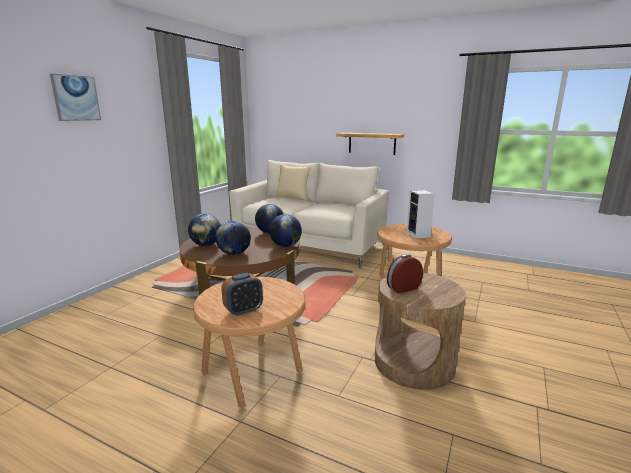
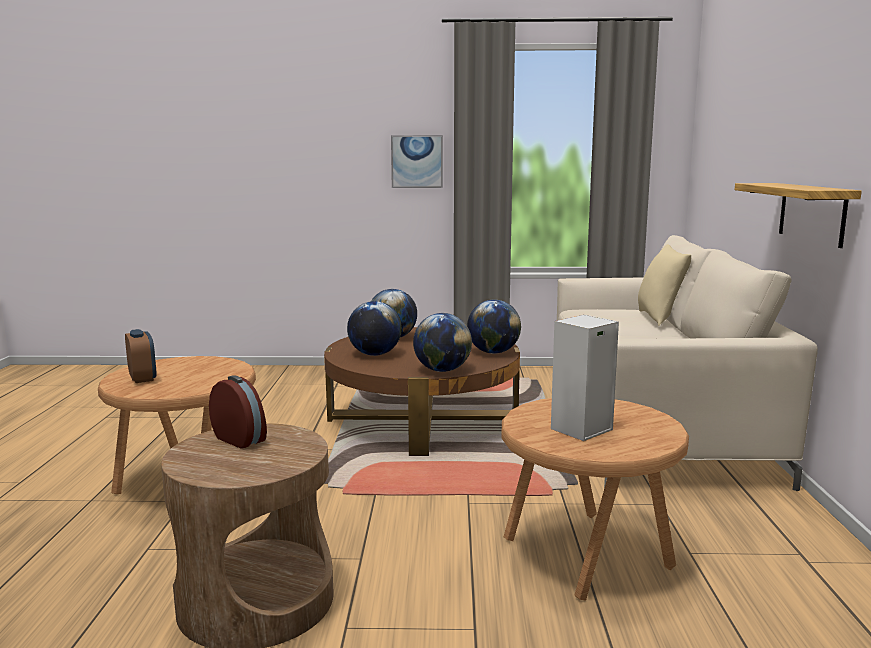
camera: 65 degrees right, 5 degrees down
picture [50,74,101,121] -> picture moved to [391,135,443,188]
alarm clock [221,273,263,316] -> alarm clock turned 150 degrees counterclockwise [125,329,156,383]

